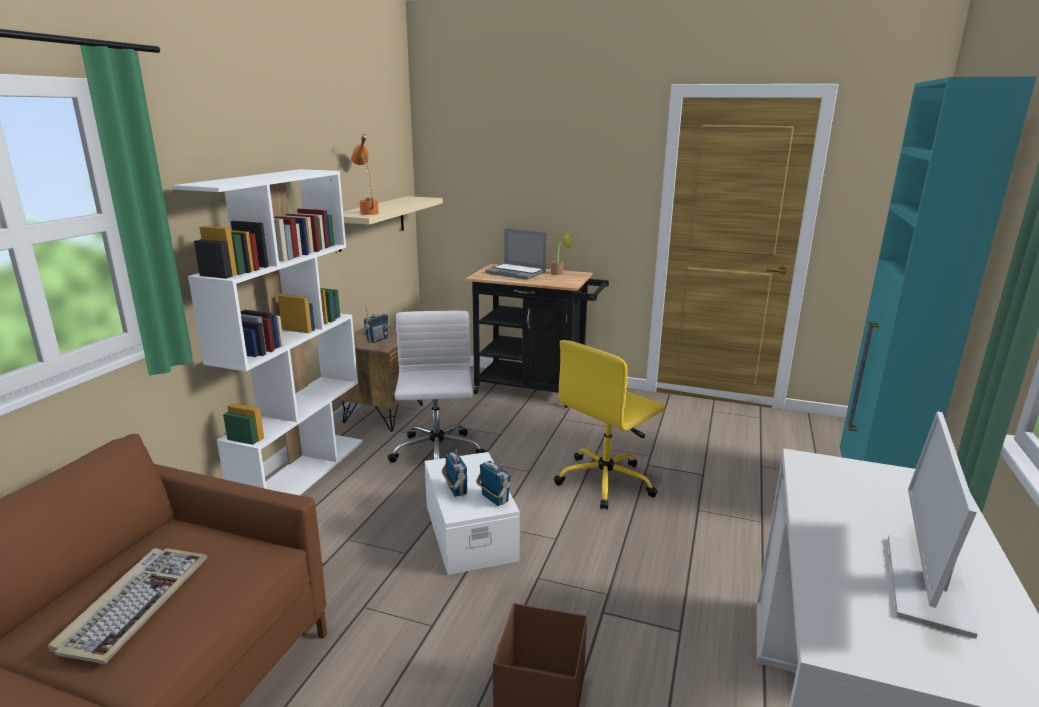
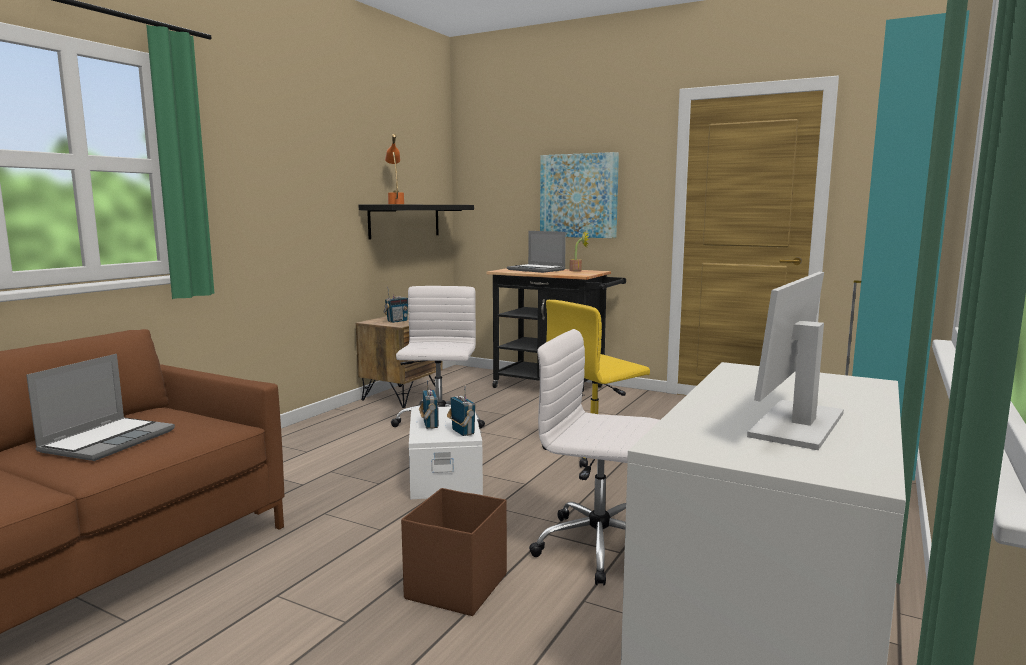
camera: 10 degrees right, 10 degrees down
keyboard [48,548,207,664] -> laptop [26,354,175,461]
white bookcase [172,169,363,495] -> none
beige shelf [339,196,443,252] -> black shelf [359,204,474,240]
none -> white office chair [529,329,660,585]
none -> picture [540,152,619,238]

